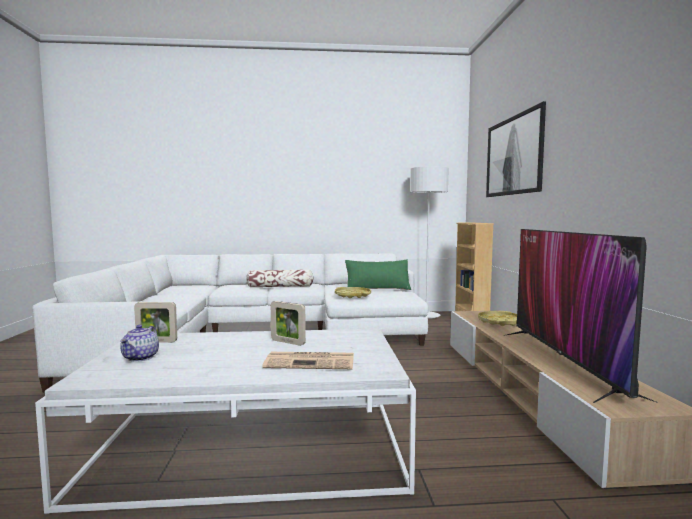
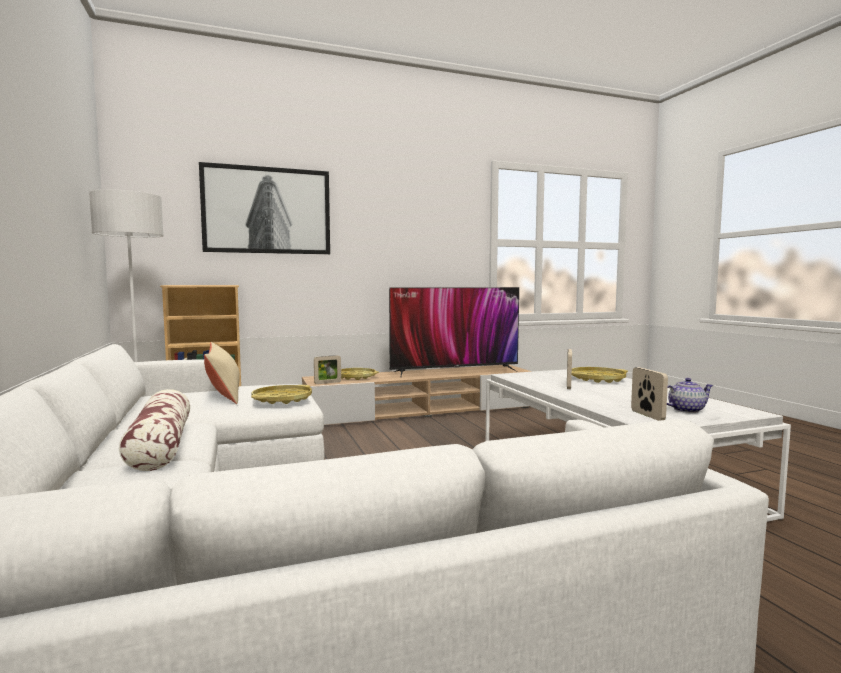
camera: 105 degrees left, 0 degrees up
newspaper [263,352,354,369] -> yellow tray [572,367,628,383]
green pillow [345,259,411,290] -> beige pillow [204,342,240,404]
none -> picture frame [314,355,341,384]

